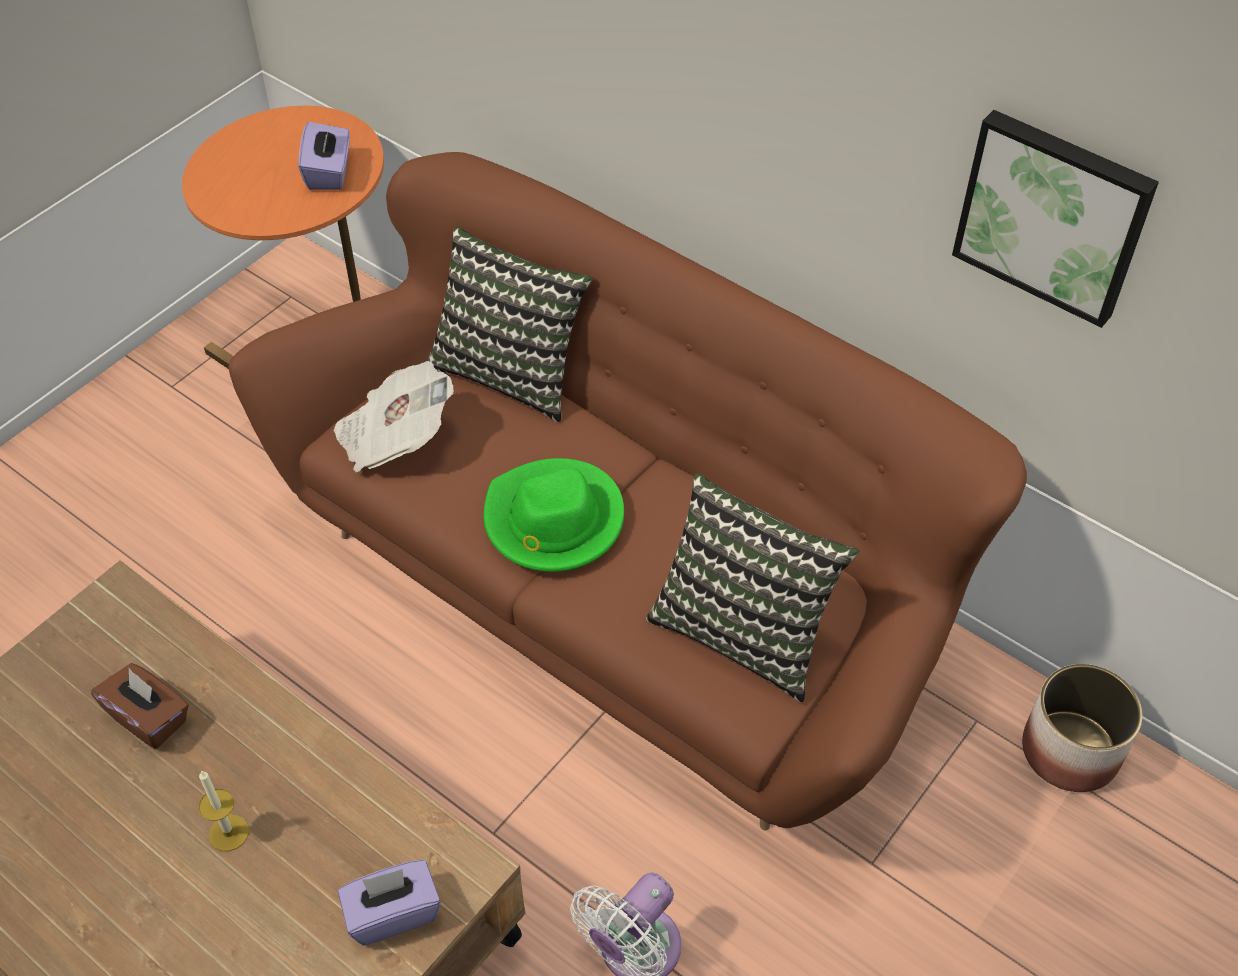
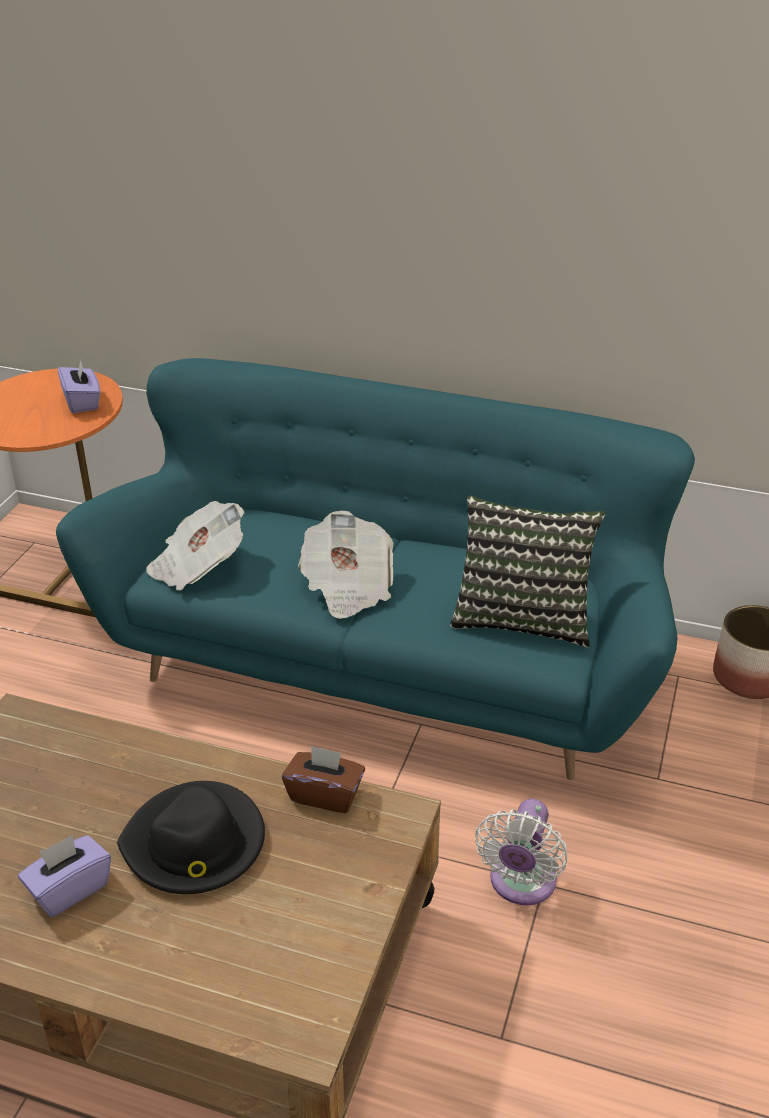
camera: 20 degrees left, 15 degrees down
brown tissue box [91,663,189,749] -> brown tissue box moved to [282,745,365,813]
candle [199,770,249,851] -> black hat [117,781,265,894]
brown sofa [228,152,1027,830] -> turquoise sofa [56,358,695,780]
purple tissue box [338,860,441,946] -> purple tissue box moved to [18,835,111,917]
pillow [427,227,593,422] -> none
green hat [483,458,624,572] -> newspaper [298,511,394,619]
picture [952,110,1159,328] -> none

